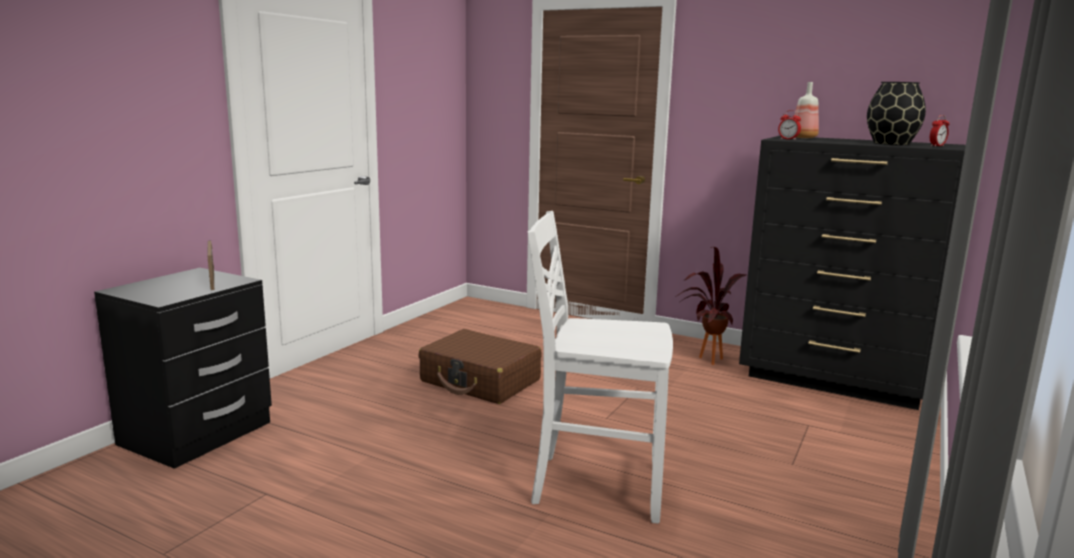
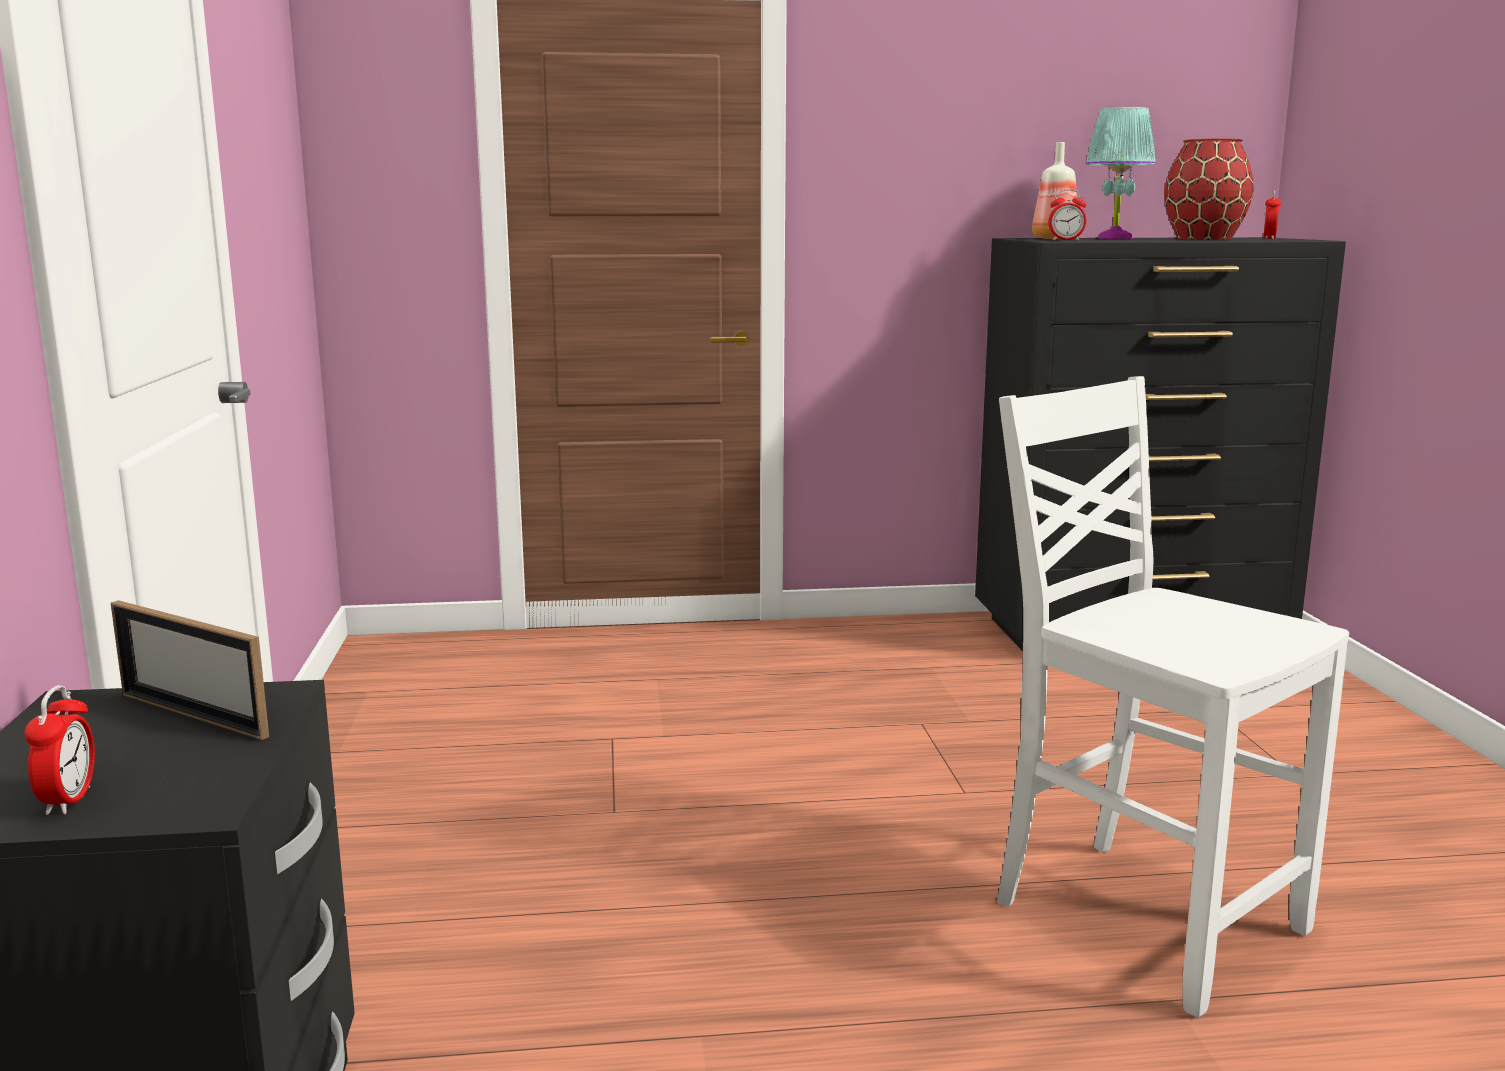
camera: 35 degrees left, 0 degrees up
brown suitcase [418,329,542,404] -> none
white chair [528,211,673,523] -> white chair turned 75 degrees clockwise [997,376,1349,1017]
potted plant [675,247,746,365] -> none
black vase [867,82,926,145] -> red vase [1164,138,1254,240]
none -> alarm clock [24,685,95,815]
none -> turquoise table lamp [1086,107,1156,239]

